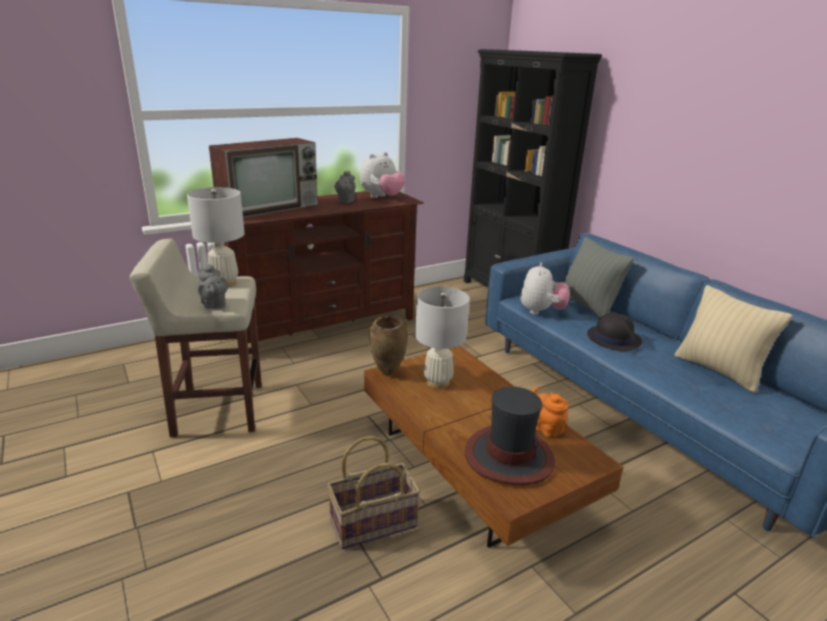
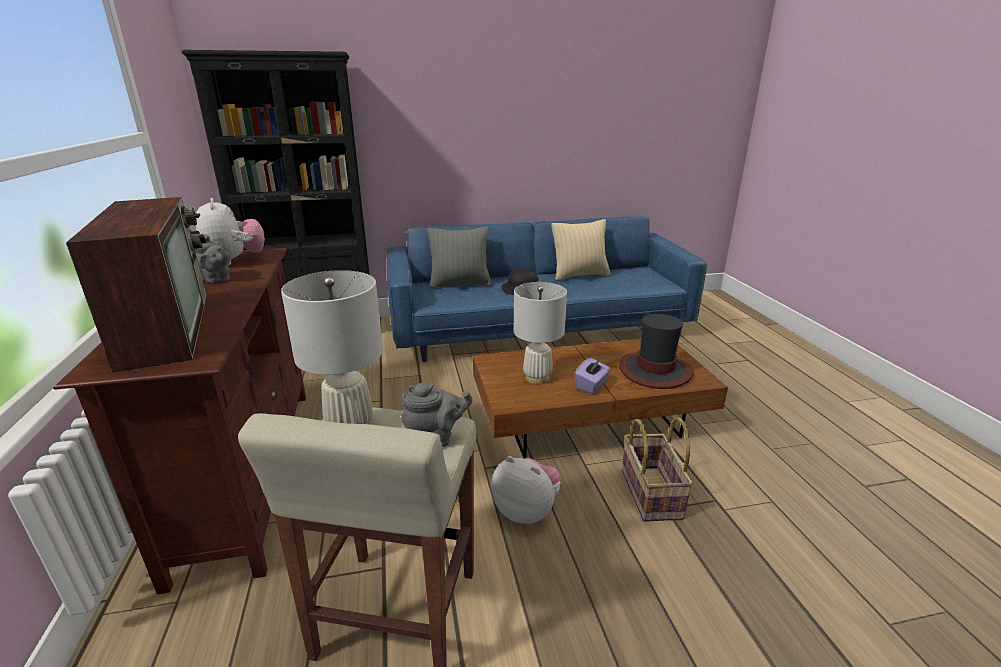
camera: 70 degrees left, 0 degrees up
brown vase [369,316,408,375] -> none
plush toy [520,263,570,315] -> plush toy moved to [492,456,561,524]
orange teapot [531,386,569,438] -> none
none -> purple tissue box [574,358,610,394]

